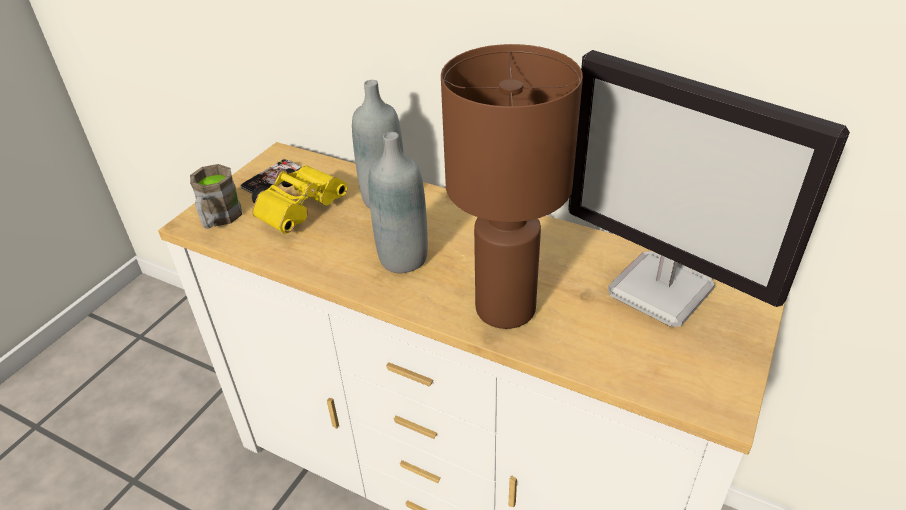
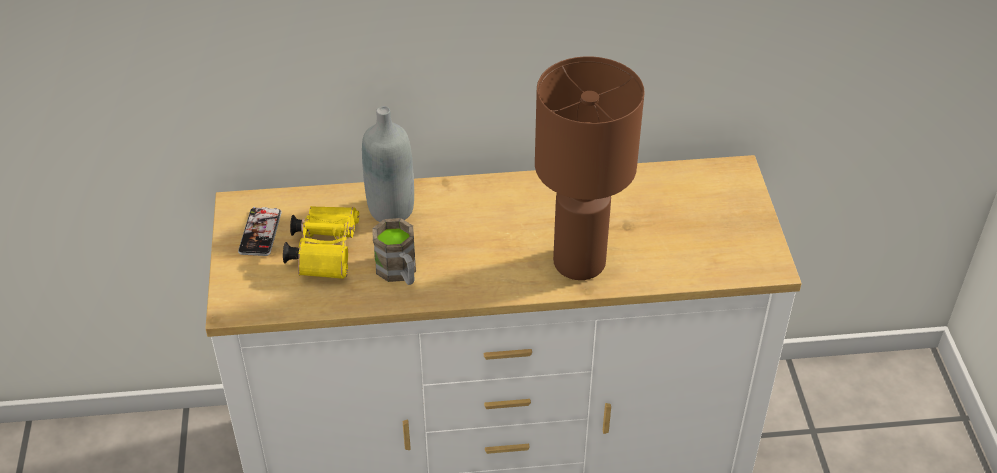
camera: 35 degrees left, 5 degrees up
brown mug [190,164,242,229] -> brown mug moved to [372,218,416,285]
grey bottle [368,132,428,273] -> none
monitor [568,50,850,327] -> none

